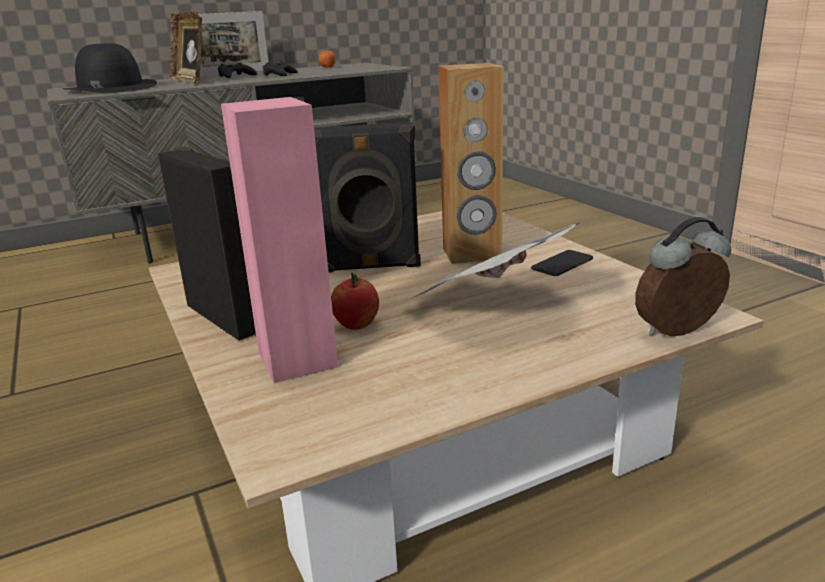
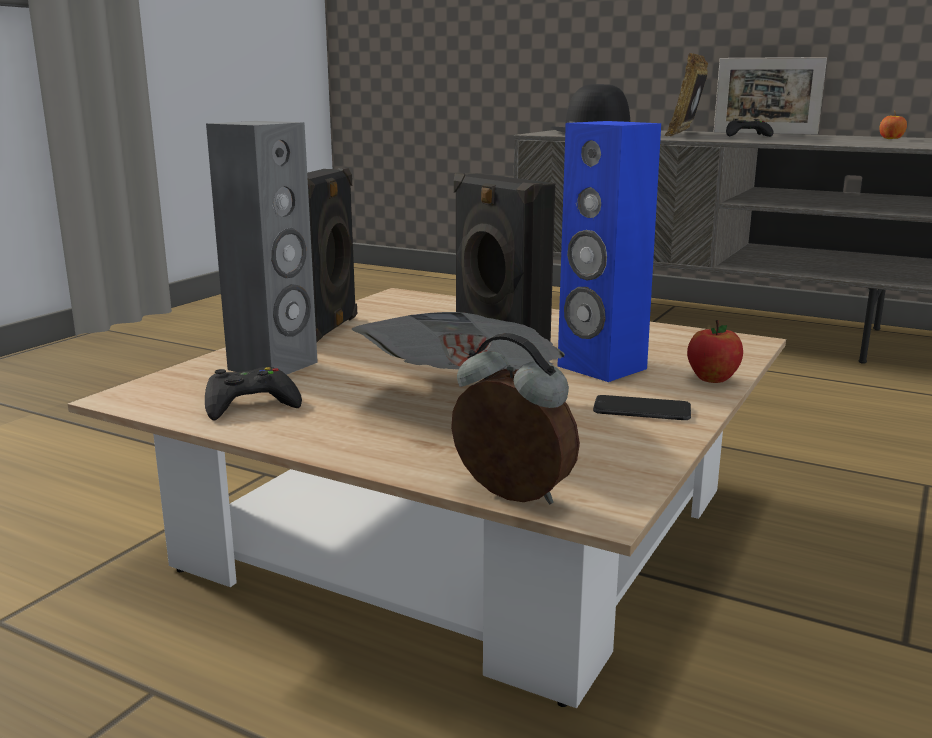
camera: 55 degrees right, 5 degrees down
pink speaker [221,97,338,383] -> grey speaker [206,121,318,375]
black game controller [263,61,298,76] -> black game controller moved to [205,367,302,420]
apple [331,273,379,330] -> apple moved to [687,320,743,383]
brown speaker [438,63,504,264] -> blue speaker [558,121,661,382]

